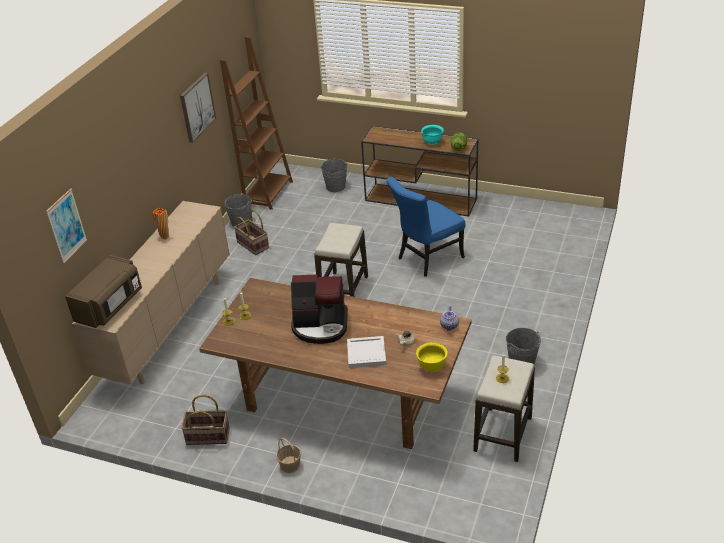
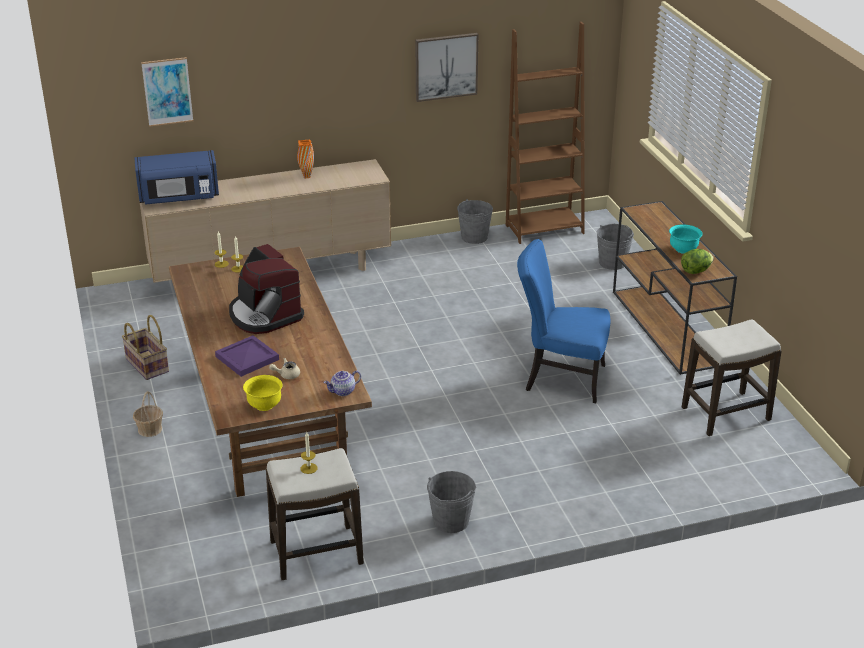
camera: 50 degrees right, 5 degrees down
brown microwave [65,255,142,328] -> blue microwave [135,150,219,205]
basket [234,210,269,255] -> none
stool [314,223,368,297] -> stool moved to [682,319,781,436]
white tray [347,336,386,368] -> purple tray [215,335,279,377]

